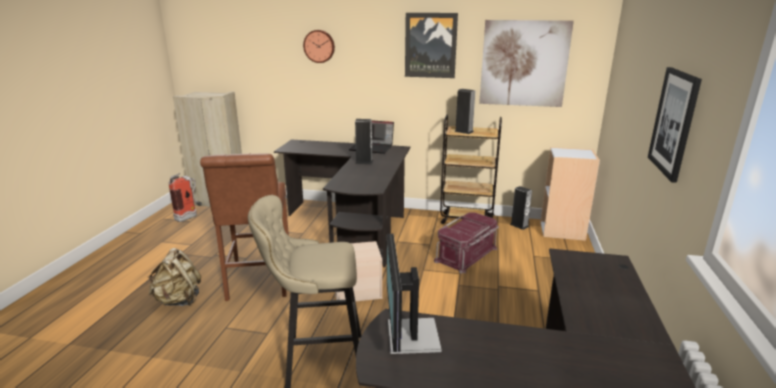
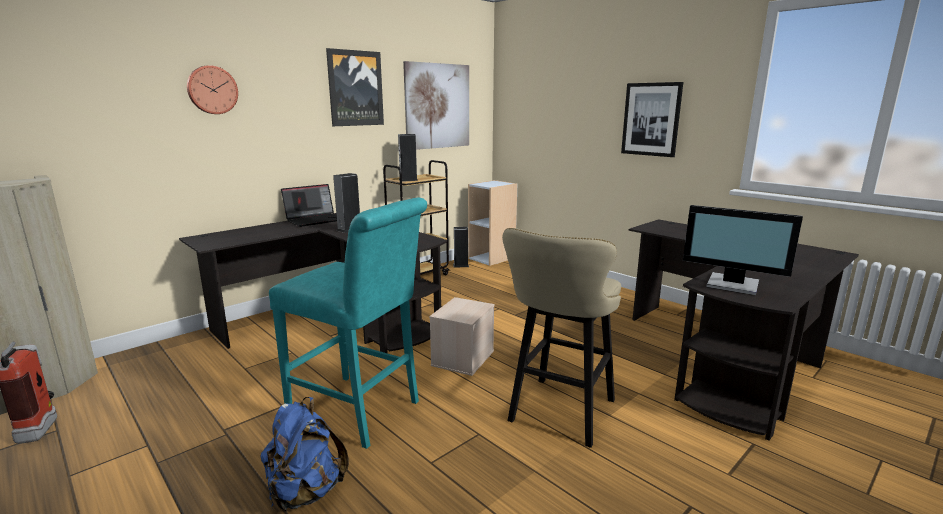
camera: 55 degrees left, 5 degrees down
beige backpack [148,248,201,306] -> blue backpack [260,397,349,511]
brown stool [200,153,289,301] -> turquoise stool [269,198,427,449]
red storage box [434,212,499,273] -> none

